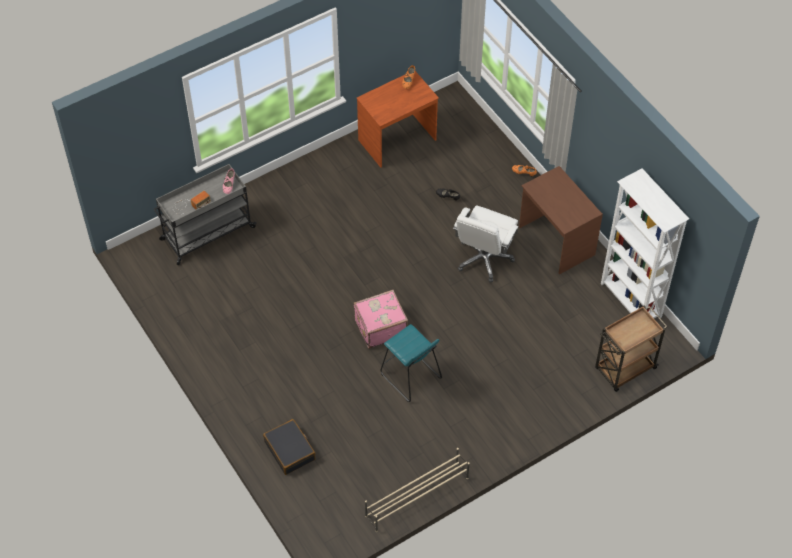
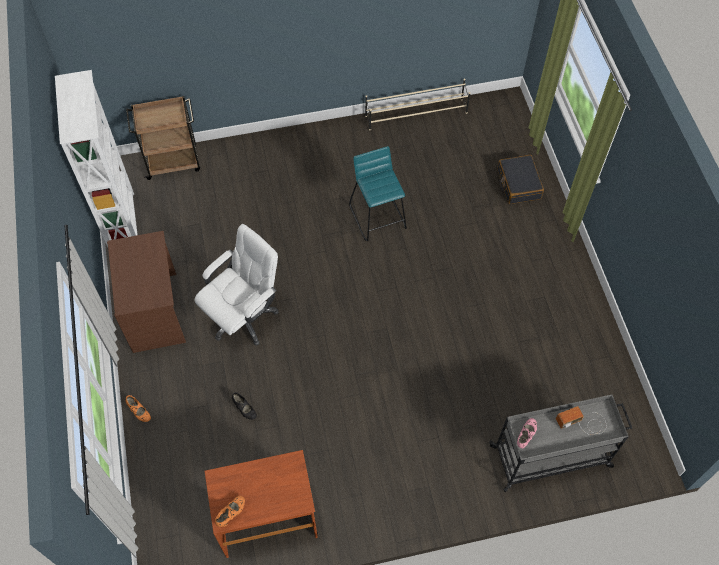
camera: 160 degrees left, 5 degrees up
pink suitcase [354,290,408,348] -> none

